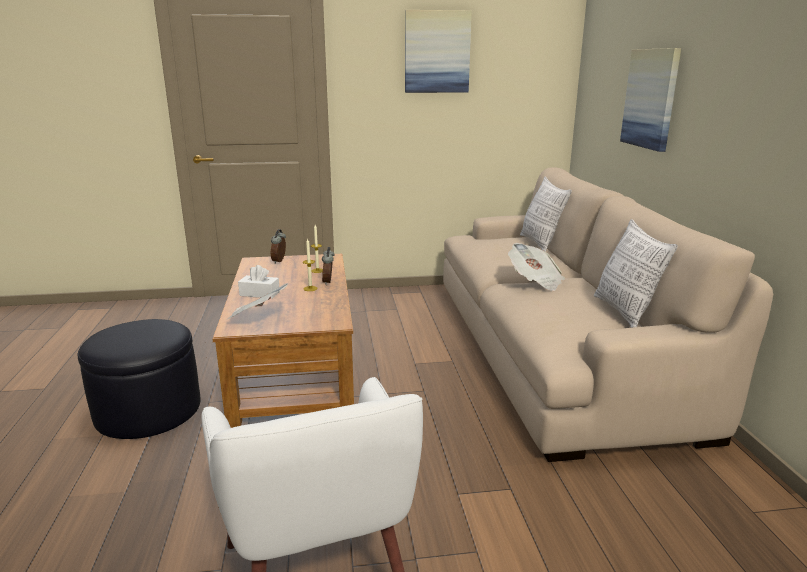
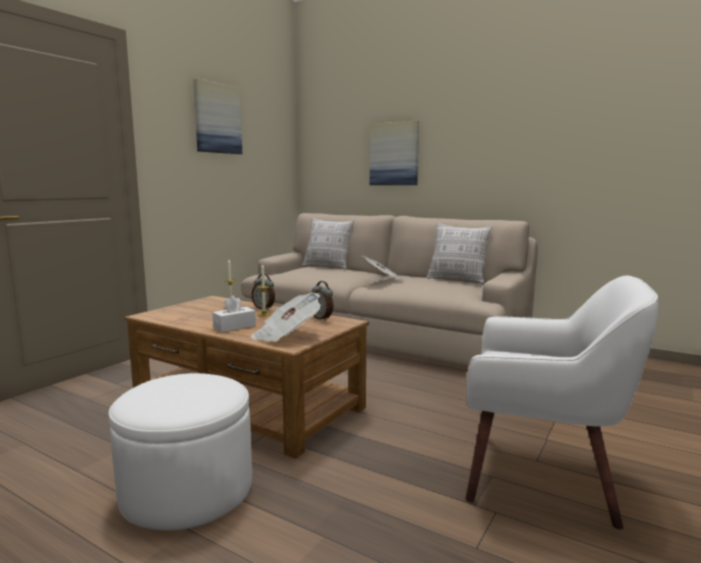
camera: 50 degrees left, 10 degrees down
black ottoman [78,319,200,439] -> white ottoman [108,373,252,530]
alarm clock [271,229,286,264] -> alarm clock moved to [312,281,333,321]

